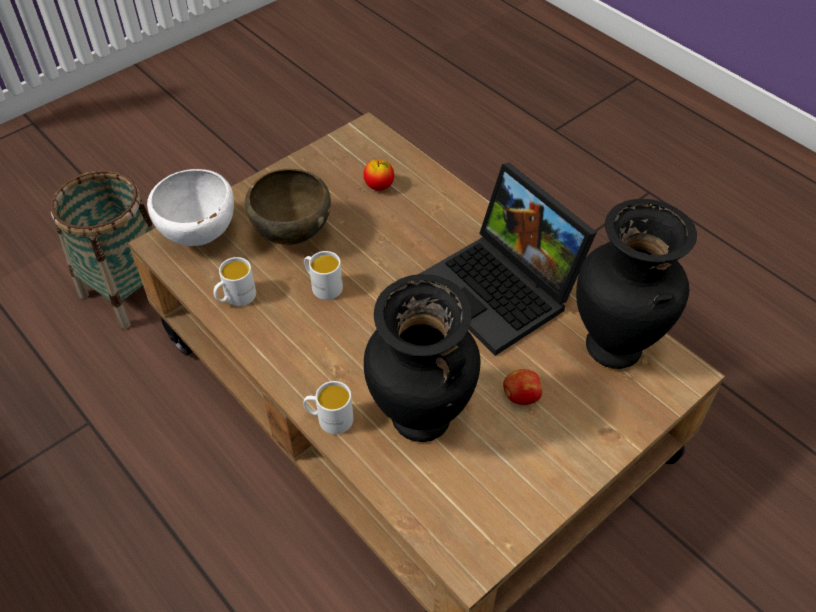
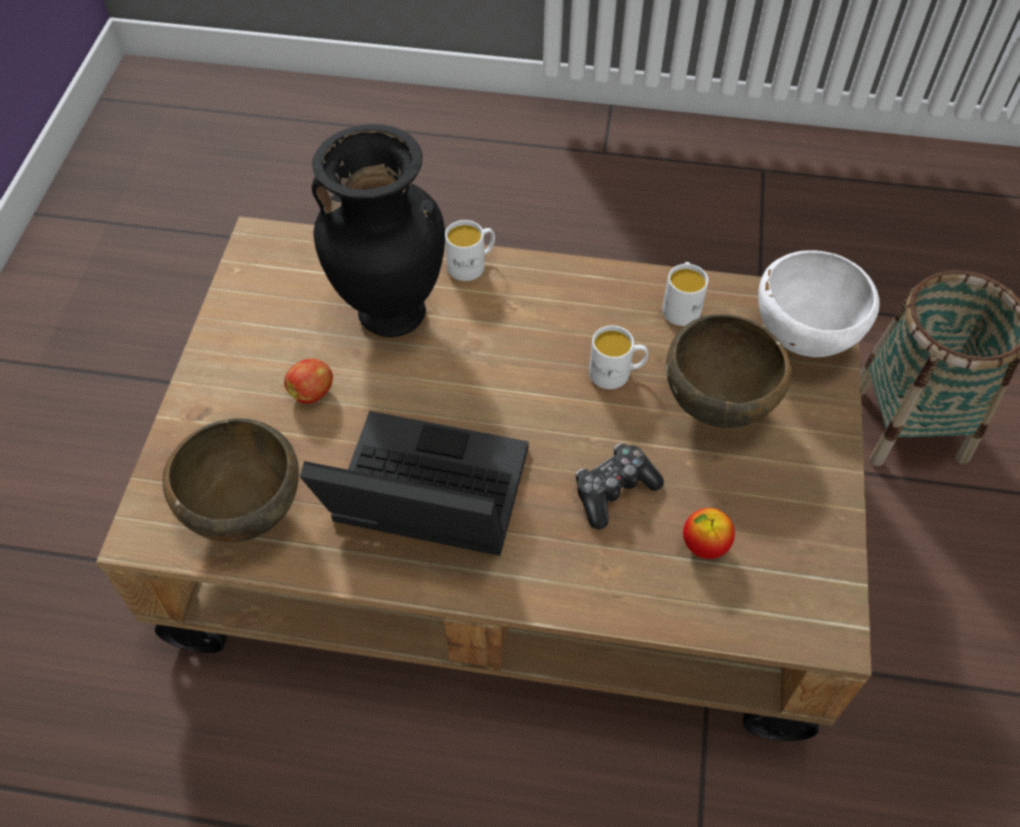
camera: 140 degrees right, 5 degrees up
black vase [576,199,697,369] -> brown bowl [162,418,299,542]
none -> game controller [576,443,664,529]

